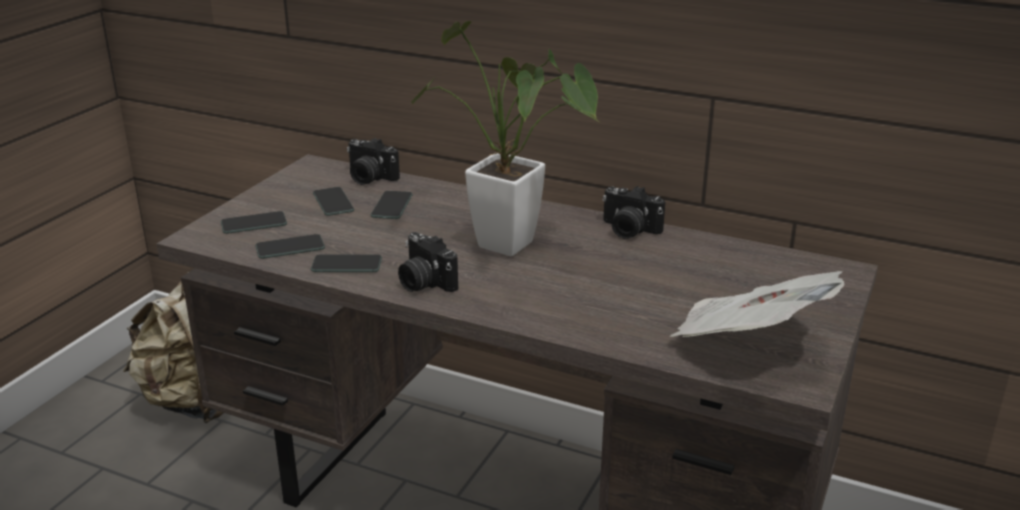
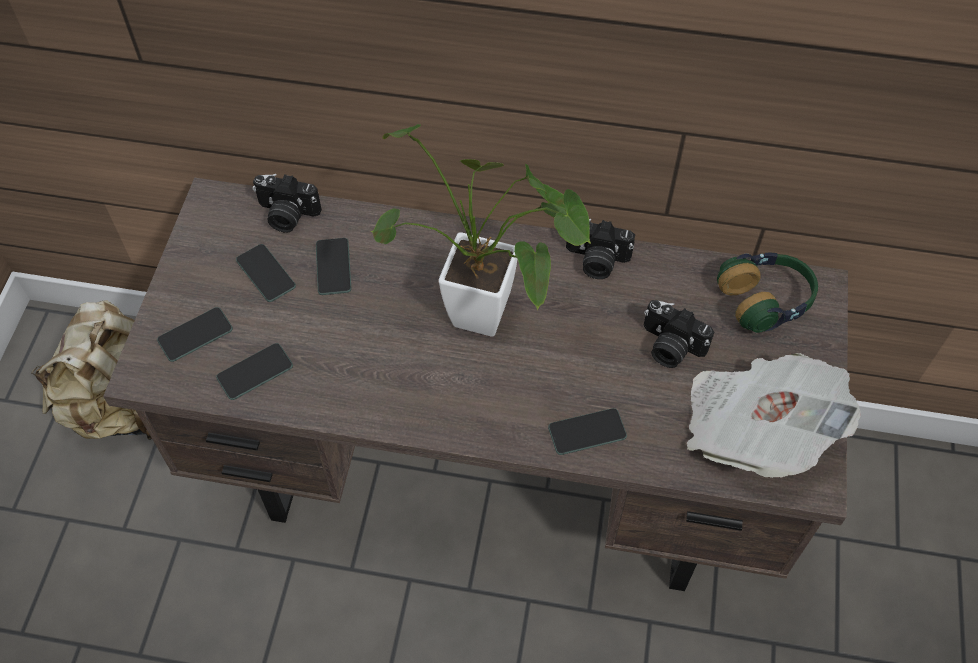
camera: 15 degrees left, 30 degrees up
phone [311,254,382,272] -> phone moved to [548,408,627,455]
camera [398,232,458,292] -> camera moved to [643,300,714,368]
none -> headphones [717,253,818,333]

